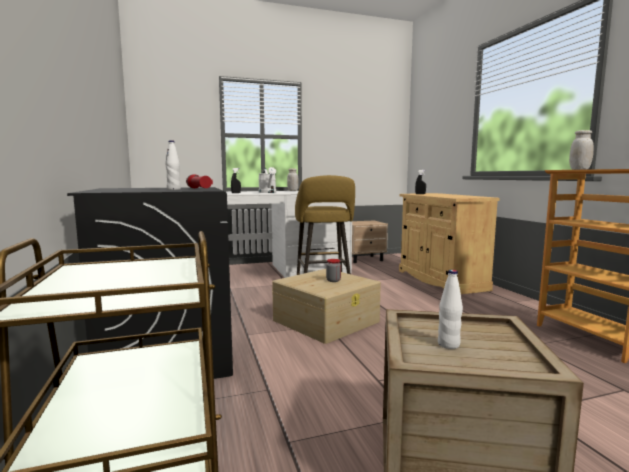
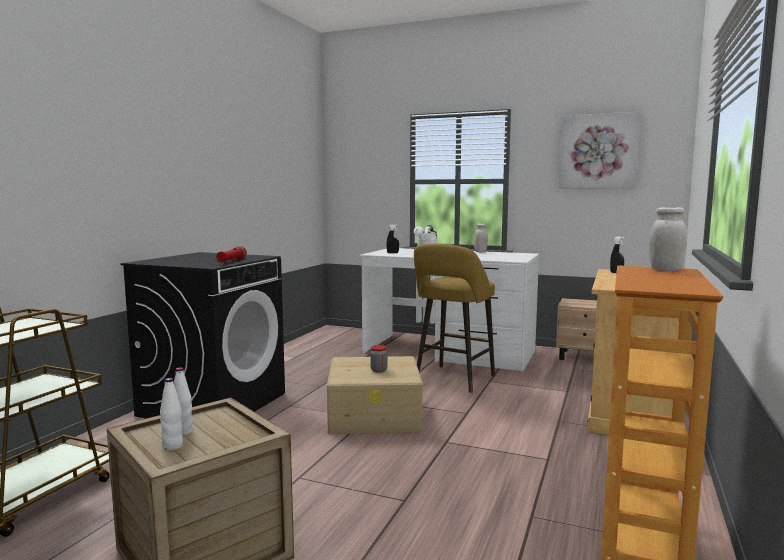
camera: 40 degrees right, 0 degrees up
white bottle [165,140,181,190] -> white bottle moved to [160,378,183,450]
none -> picture [559,112,641,189]

